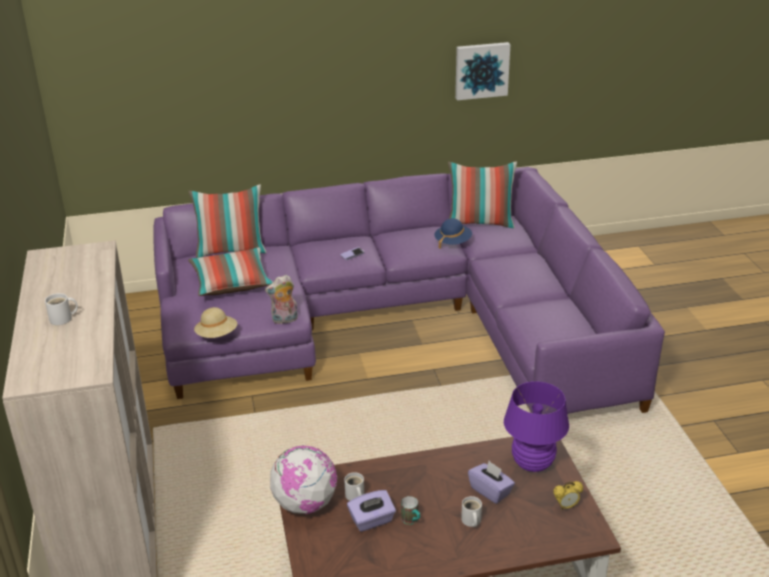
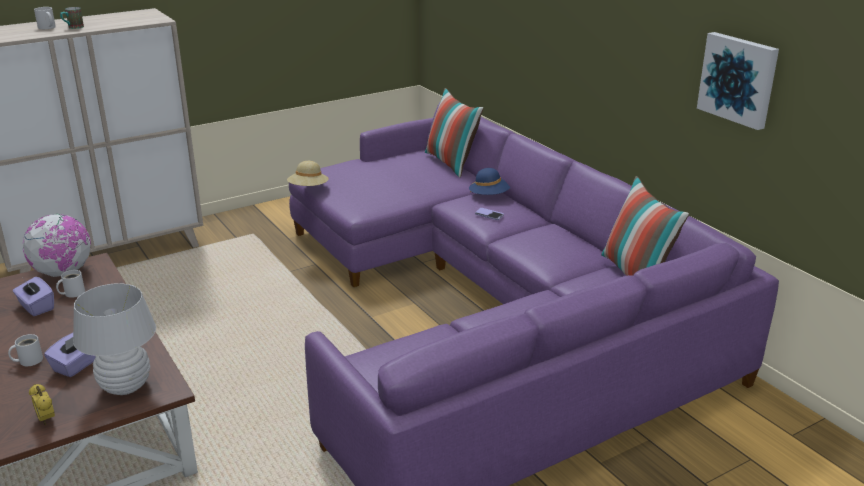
camera: 70 degrees right, 5 degrees down
pillow [188,247,273,296] -> none
plush toy [265,275,298,325] -> none
mug [401,496,420,525] -> mug moved to [60,7,84,29]
blue hat [434,218,472,248] -> blue hat moved to [469,168,510,195]
purple table lamp [504,381,569,472] -> white table lamp [73,283,156,395]

